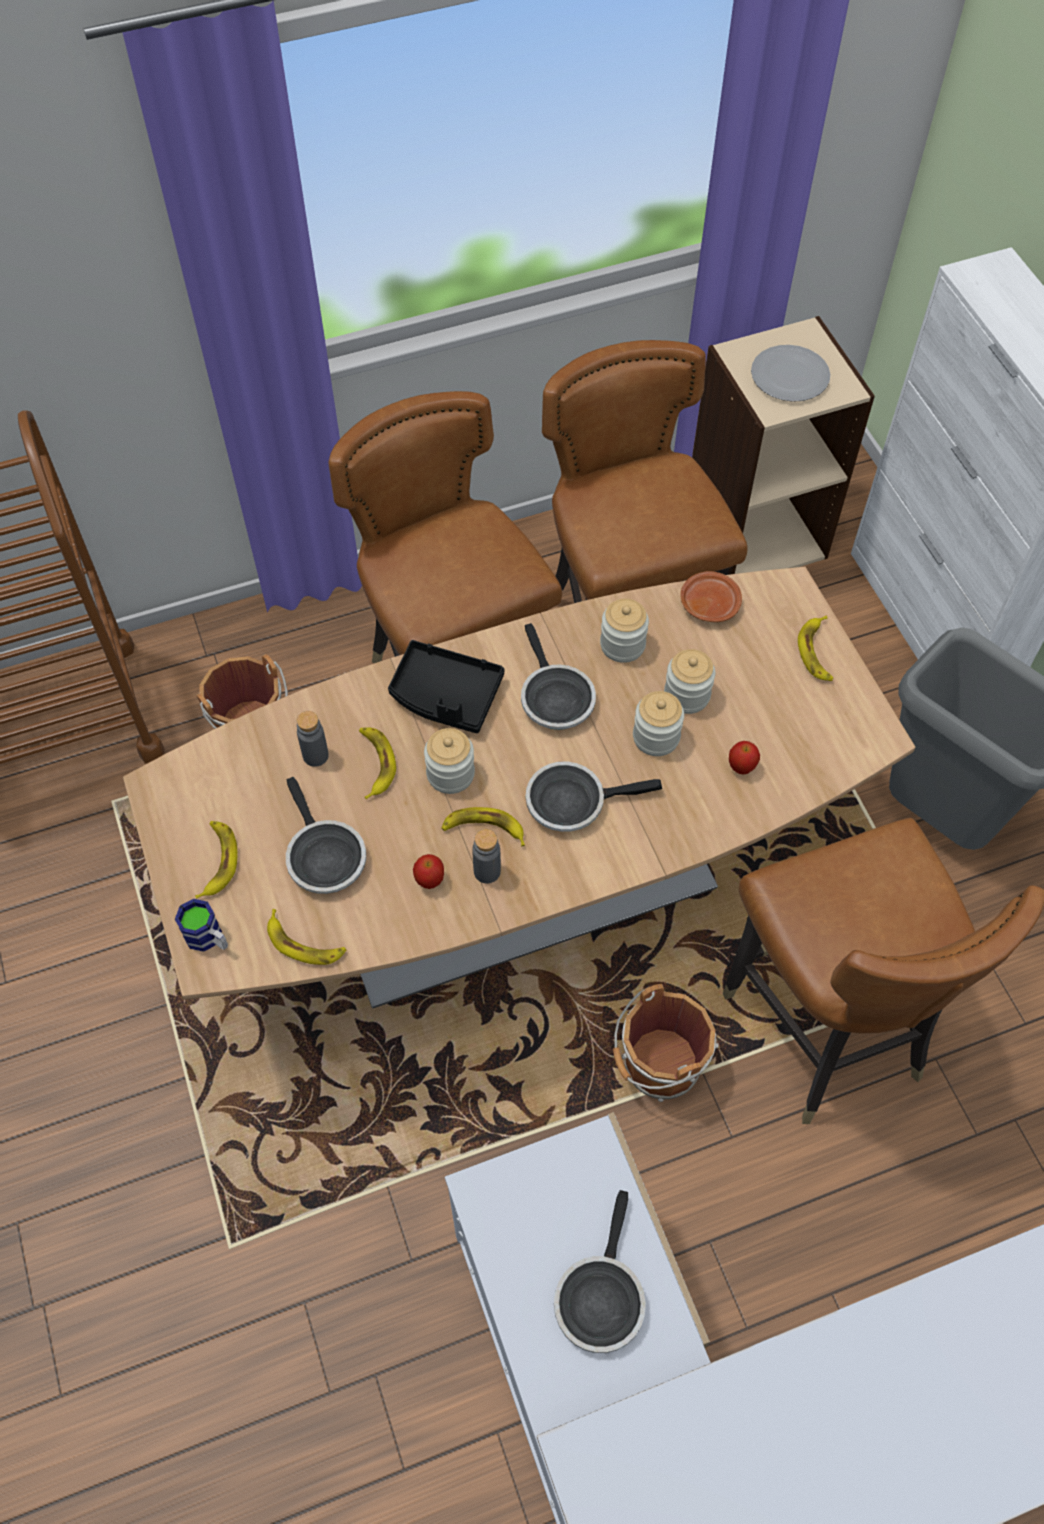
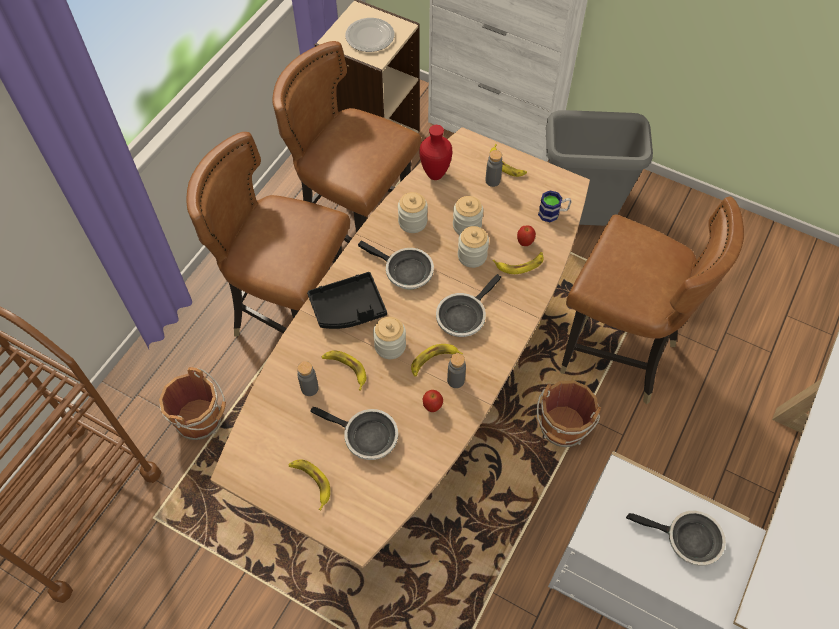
camera: 40 degrees left, 0 degrees up
mug [175,899,228,952] -> mug moved to [538,190,571,222]
banana [267,909,347,965] -> banana moved to [492,252,544,274]
frying pan [554,1190,646,1353] -> frying pan turned 45 degrees counterclockwise [626,511,726,566]
brown plate [680,571,742,622] -> red vase [420,125,452,180]
none -> grey bottle [485,150,503,187]

